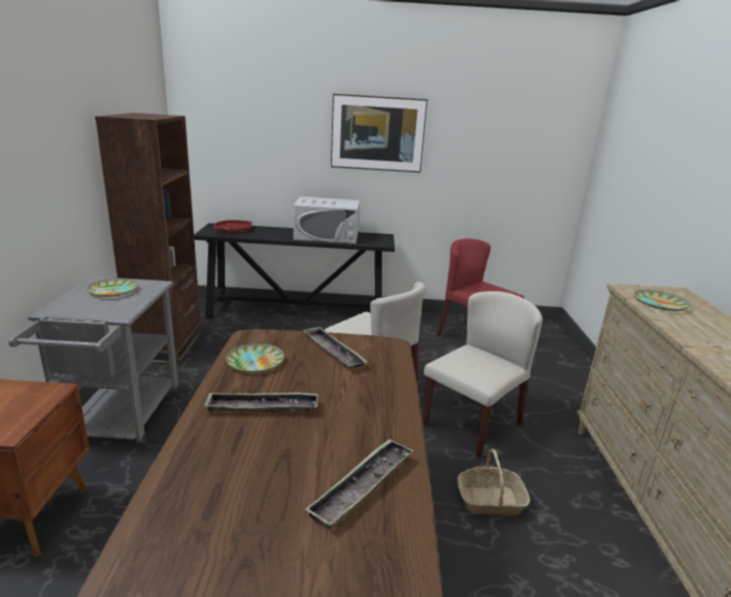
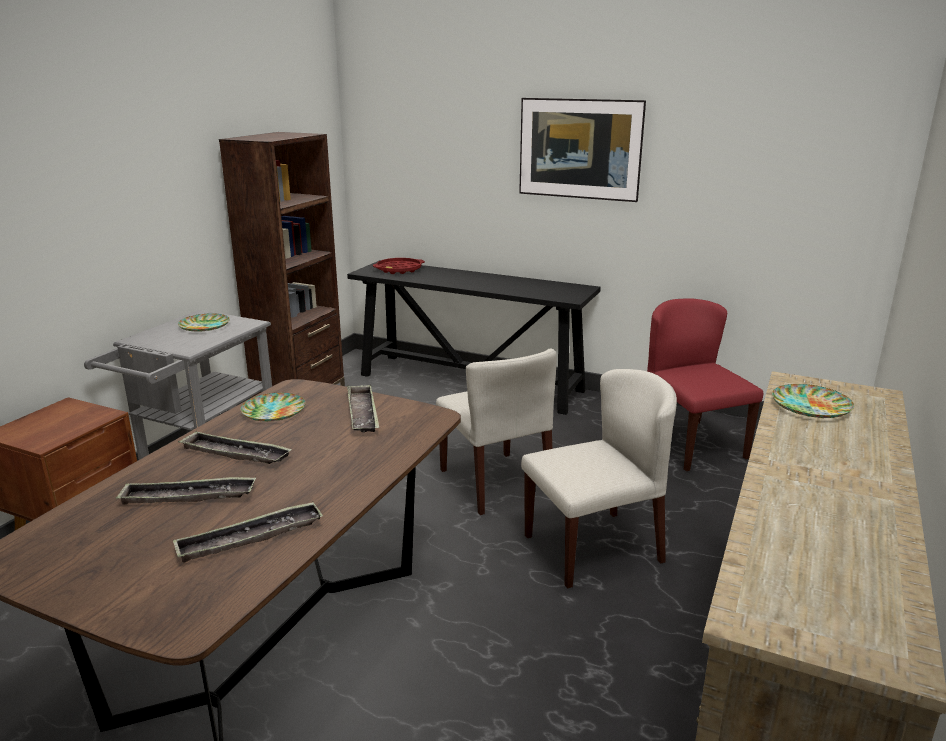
camera: 25 degrees right, 0 degrees up
white microwave [293,196,360,244] -> none
basket [457,449,530,515] -> none
none -> tray [115,477,256,505]

